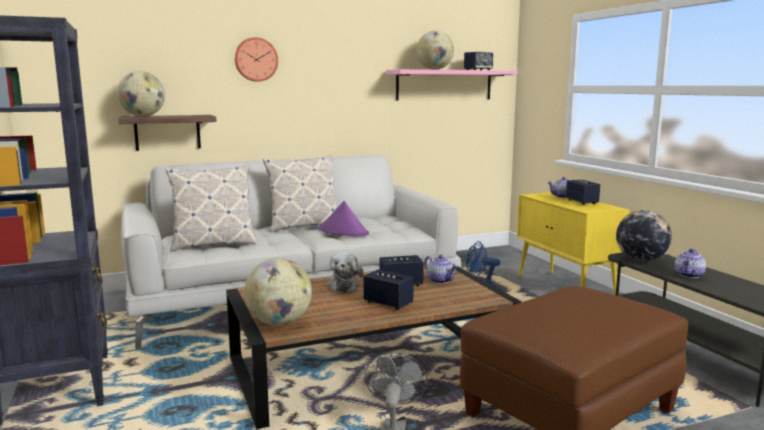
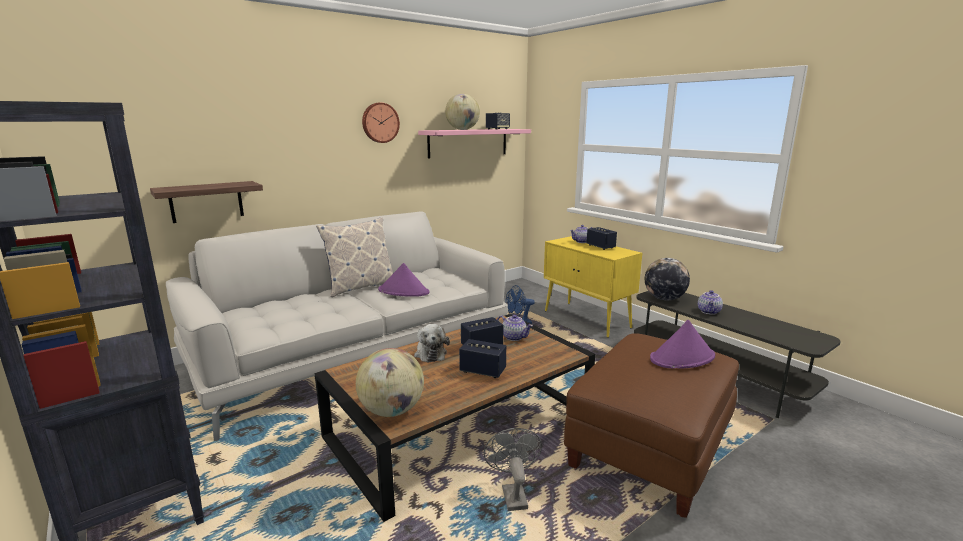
camera: 15 degrees left, 5 degrees up
globe [117,71,165,117] -> none
pillow [166,165,257,251] -> none
wall clock [234,37,278,82] -> wall clock moved to [362,102,400,143]
none -> purple hat [650,320,715,369]

